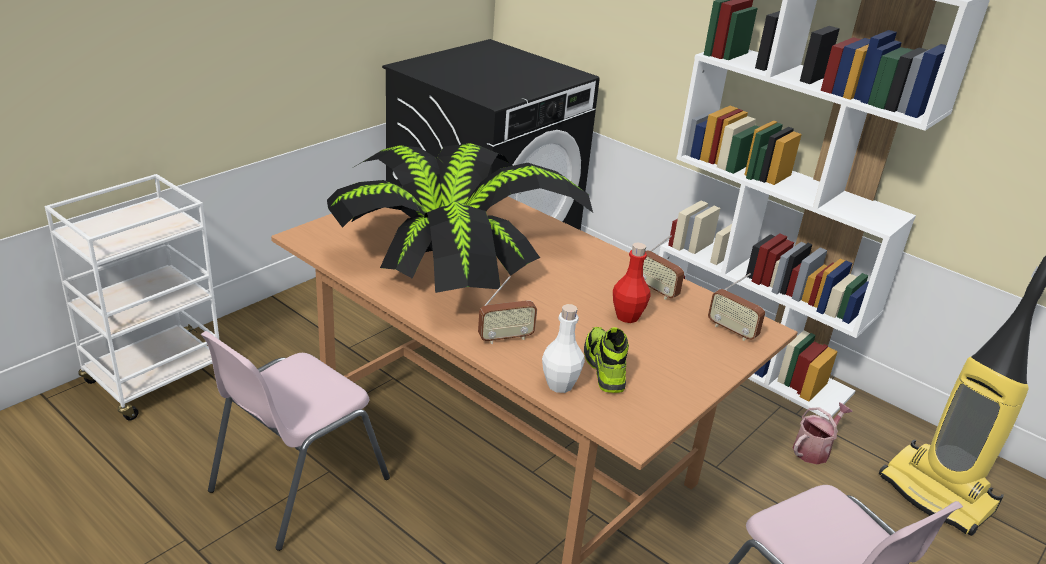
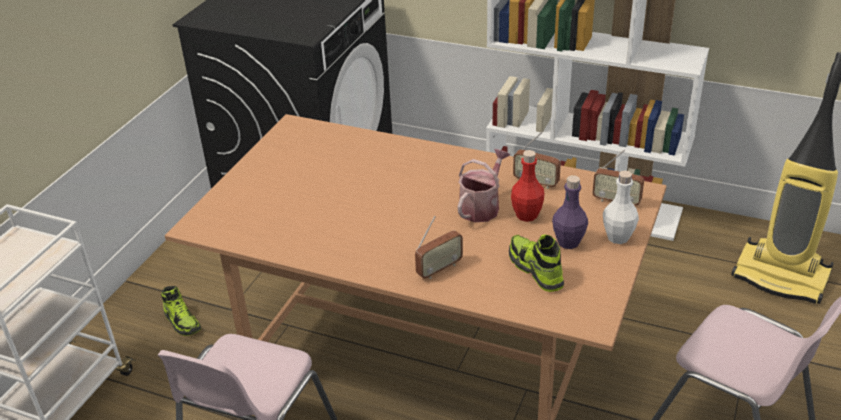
camera: 15 degrees left, 5 degrees up
potted plant [327,143,593,293] -> none
white bottle [542,304,585,393] -> white bottle moved to [603,170,639,244]
watering can [793,403,853,465] -> watering can moved to [458,149,510,222]
none -> shoe [161,286,201,336]
none -> purple bottle [552,175,588,249]

